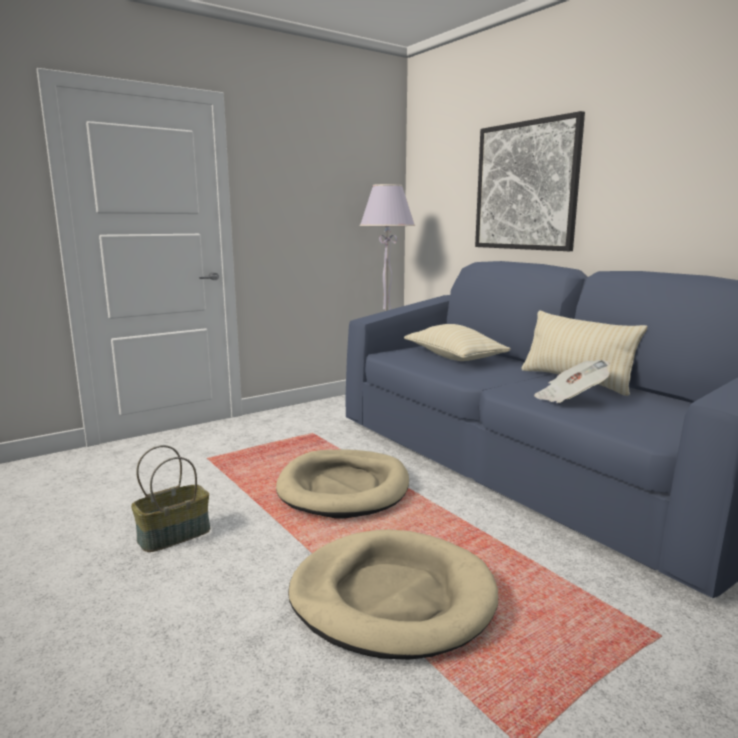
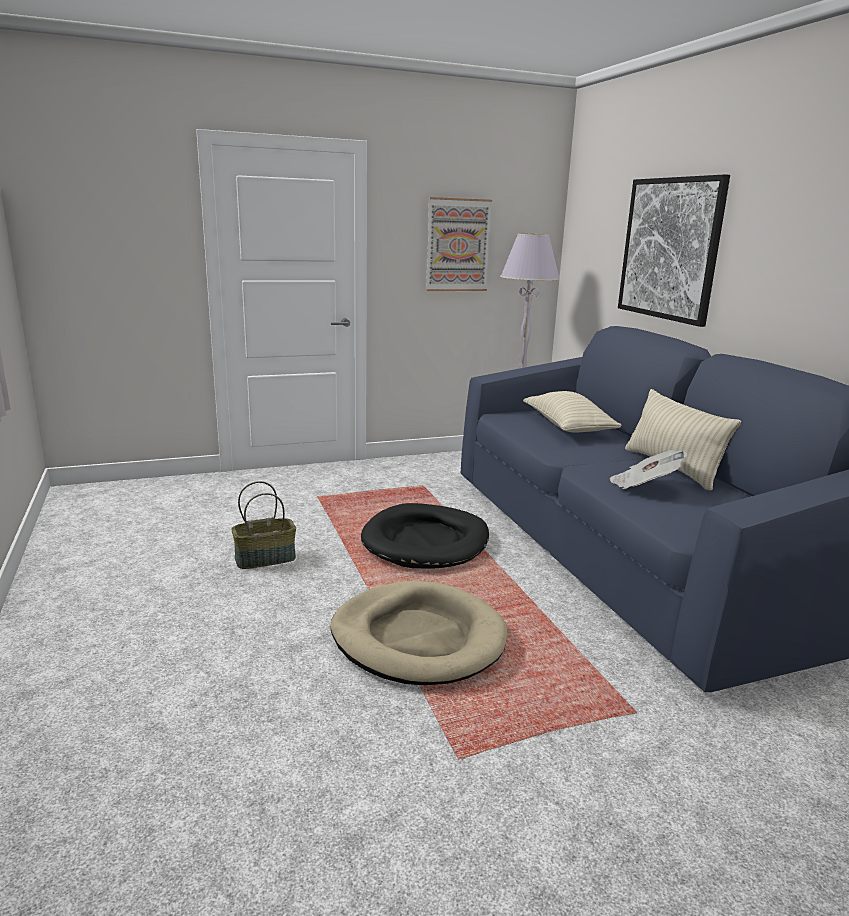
camera: 15 degrees right, 5 degrees up
beige dog bed [276,450,409,518] -> black dog bed [361,503,489,568]
none -> picture [426,197,492,291]

